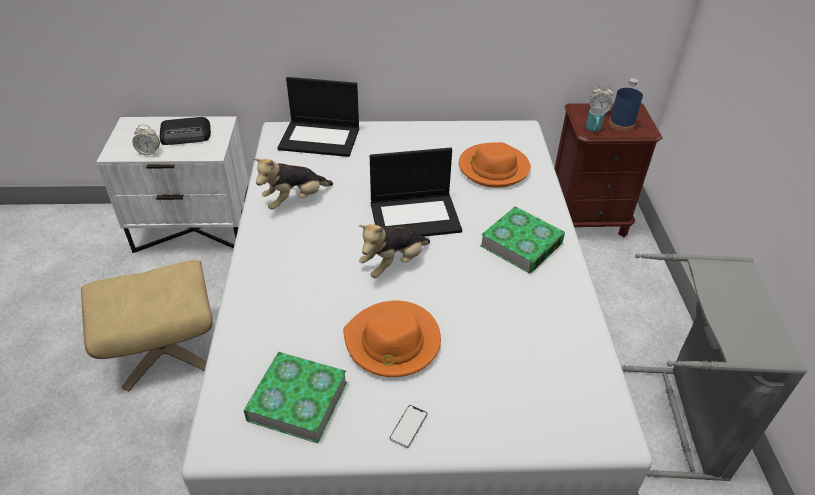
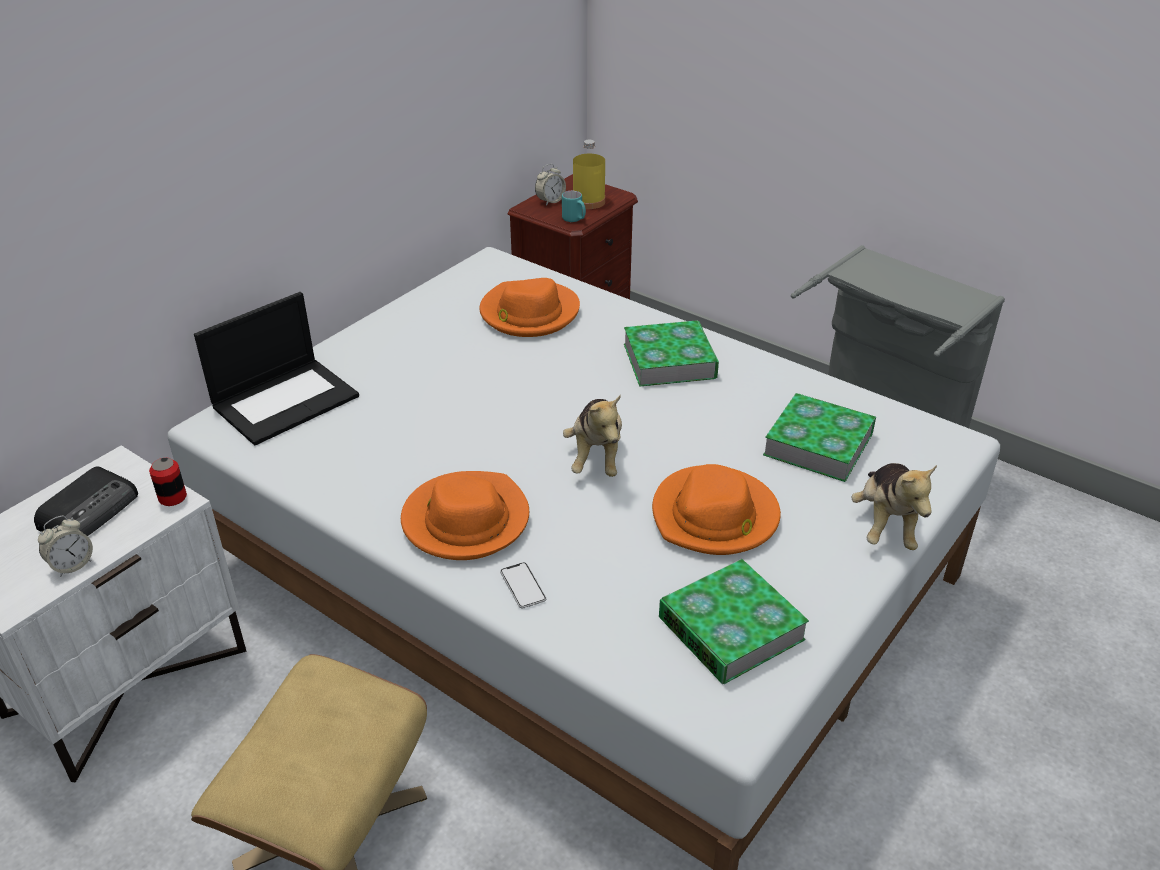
camera: 50 degrees left, 5 degrees down
plush toy [253,158,333,210] -> plush toy moved to [852,463,937,550]
laptop [370,148,462,237] -> none
phone [389,405,428,448] -> phone moved to [500,562,546,608]
blue bottle [609,78,643,131] -> yellow bottle [573,140,605,209]
none -> can [149,458,187,506]
none -> orange hat [401,471,529,560]
none -> book [763,393,876,482]

